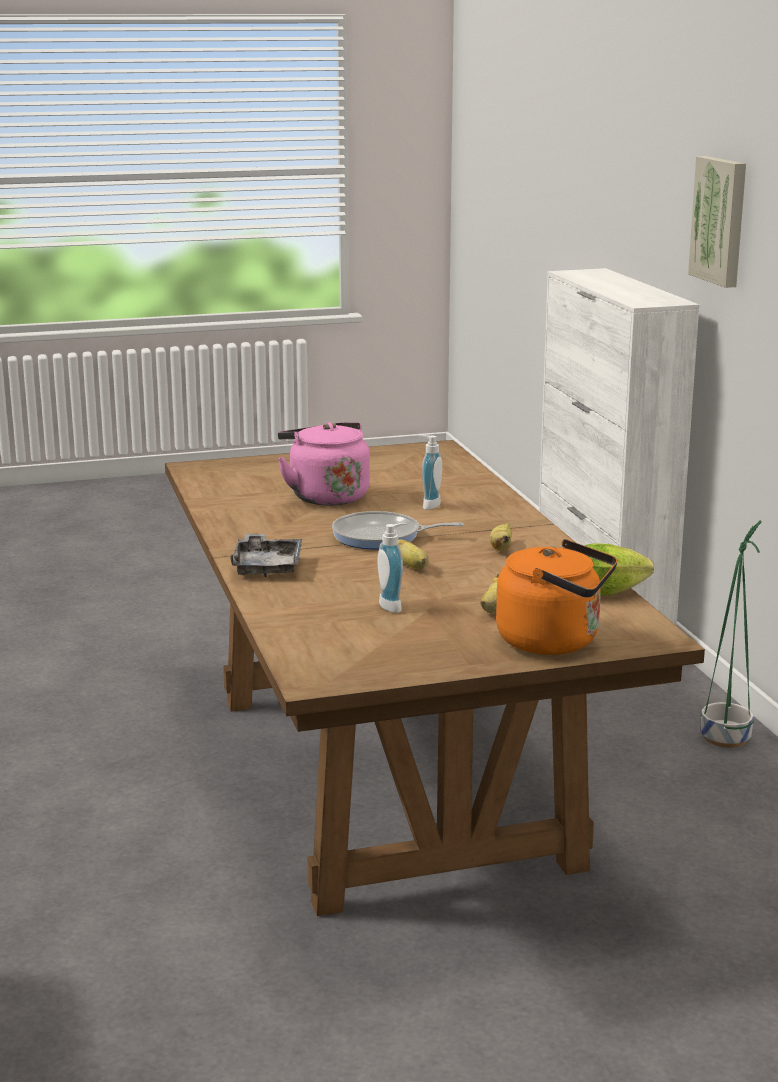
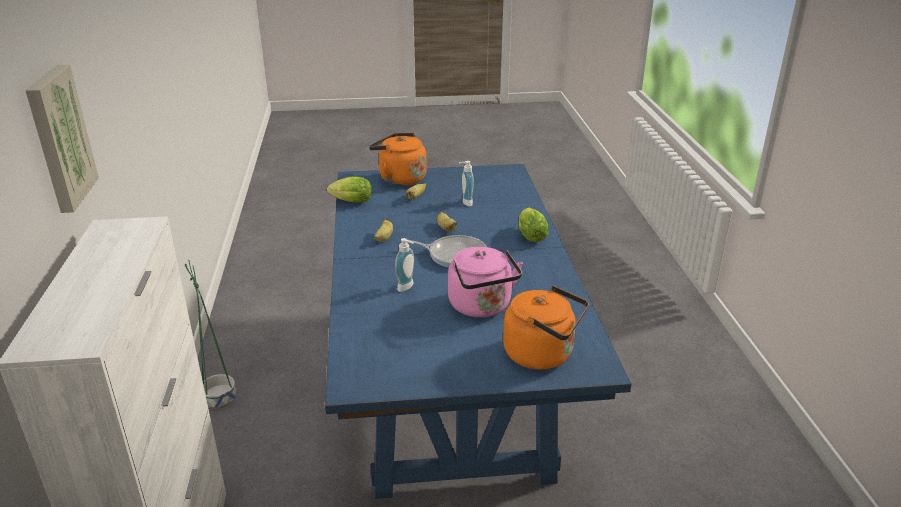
camera: 170 degrees left, 10 degrees up
brown dining table [165,440,705,916] -> blue dining table [325,164,631,499]
grey tray [230,533,302,577] -> lettuce [519,208,548,242]
none -> orange kettle [503,286,589,370]

